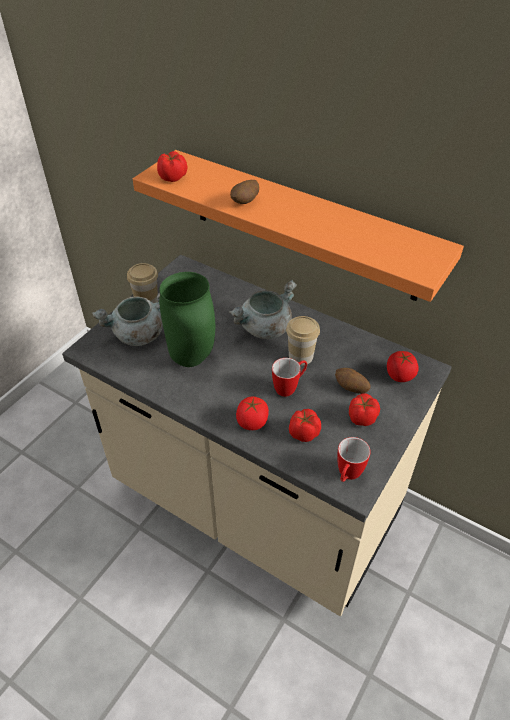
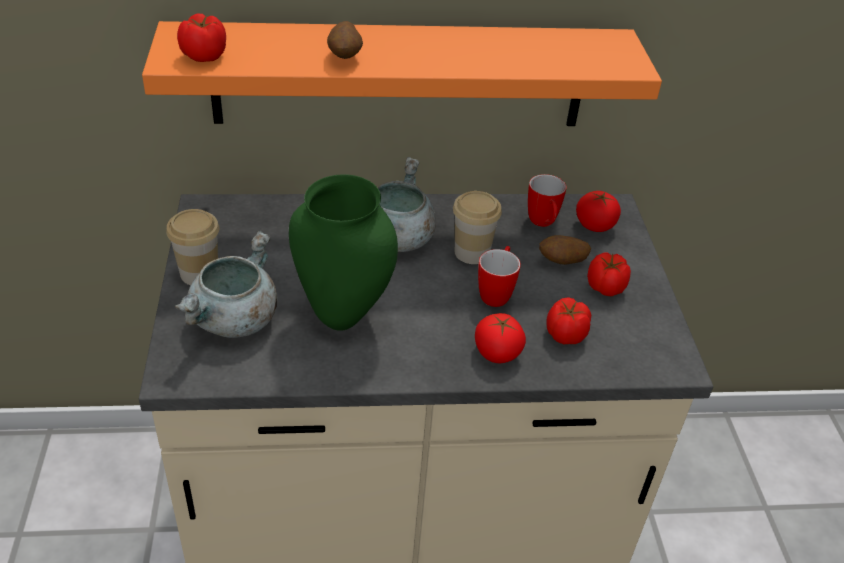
camera: 40 degrees left, 5 degrees down
mug [337,437,371,482] -> mug moved to [528,174,567,227]

